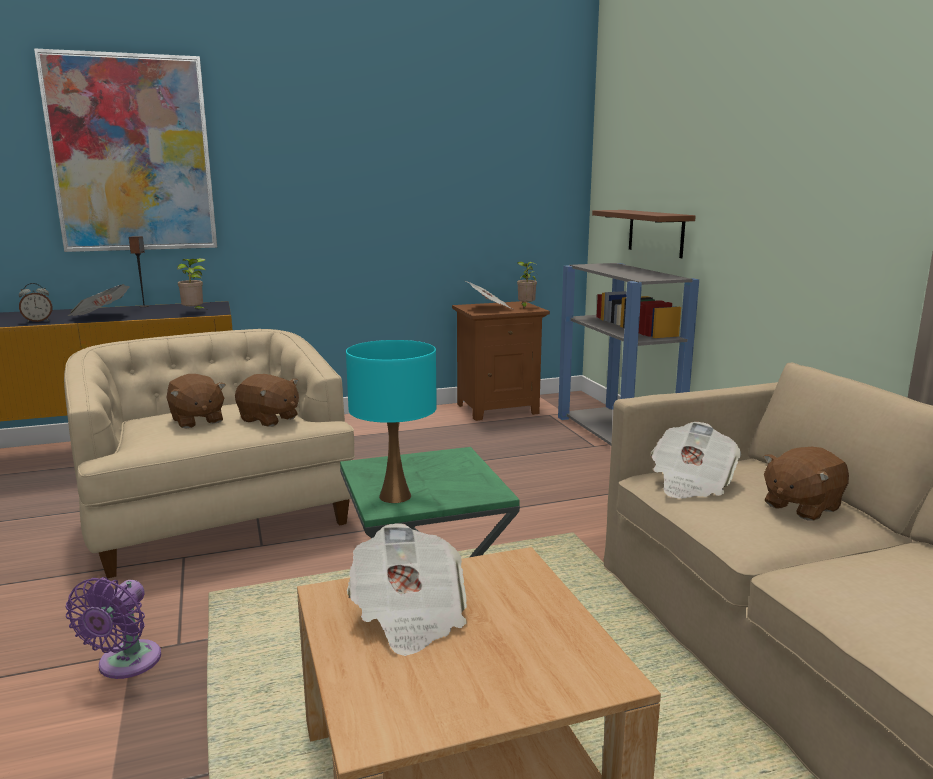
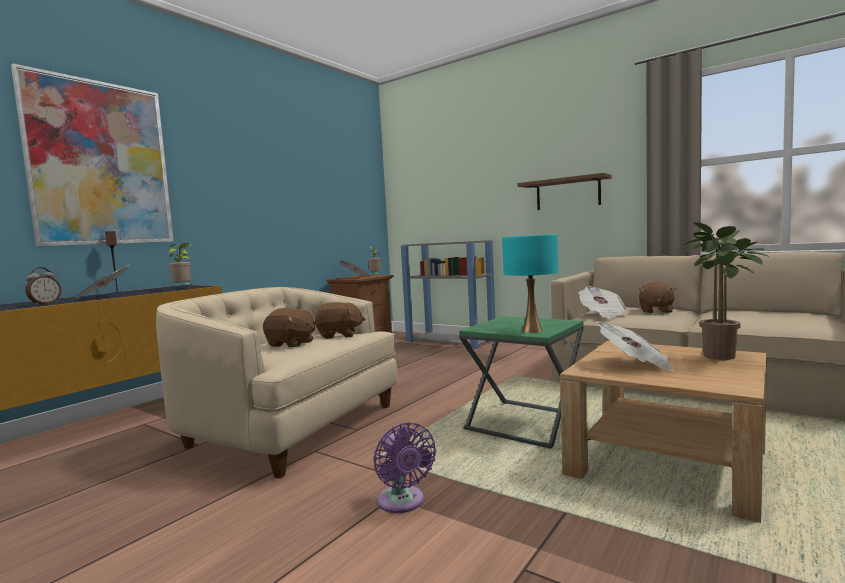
camera: 35 degrees left, 10 degrees down
brown shelf [592,210,696,258] -> brown shelf moved to [517,173,612,210]
none -> potted plant [683,222,767,360]

